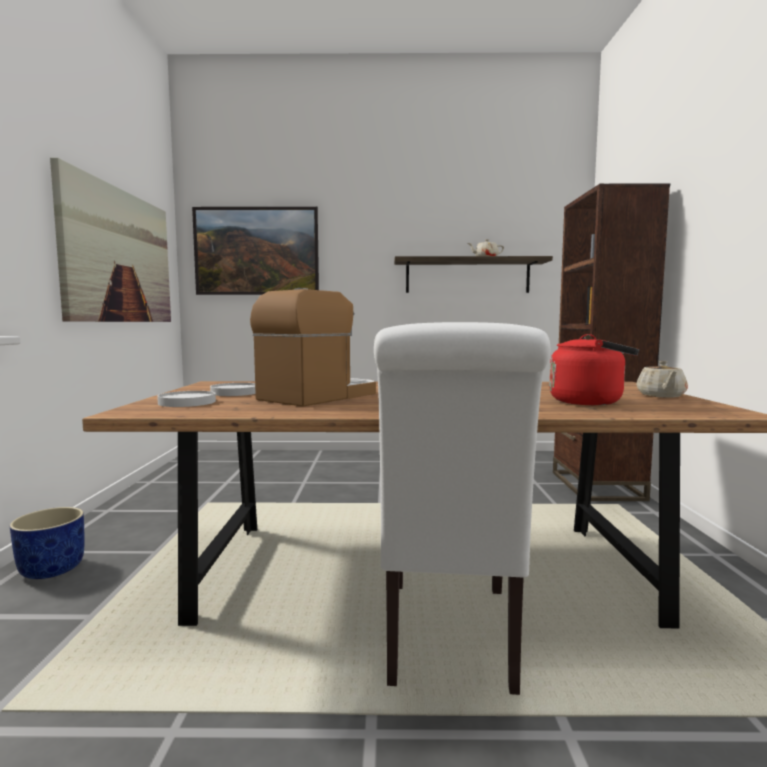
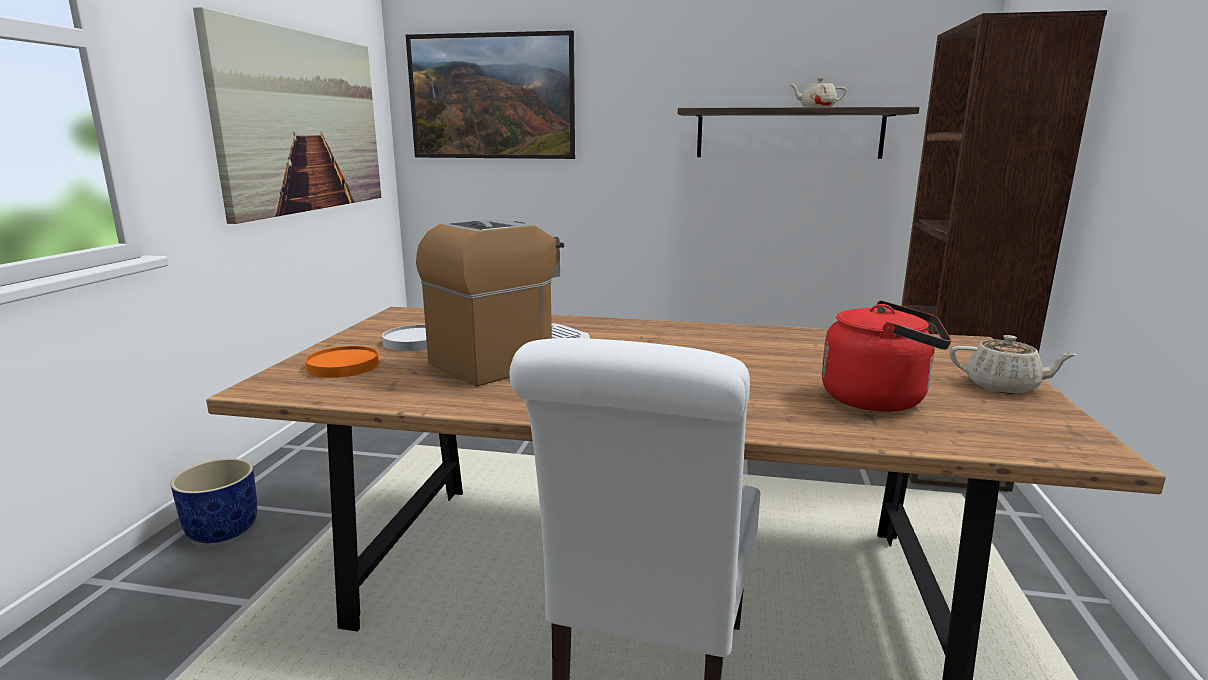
camera: 10 degrees right, 10 degrees up
white plate [157,391,216,407] -> orange plate [305,346,379,378]
beige teapot [637,361,688,398] -> beige teapot turned 90 degrees counterclockwise [950,335,1078,394]

